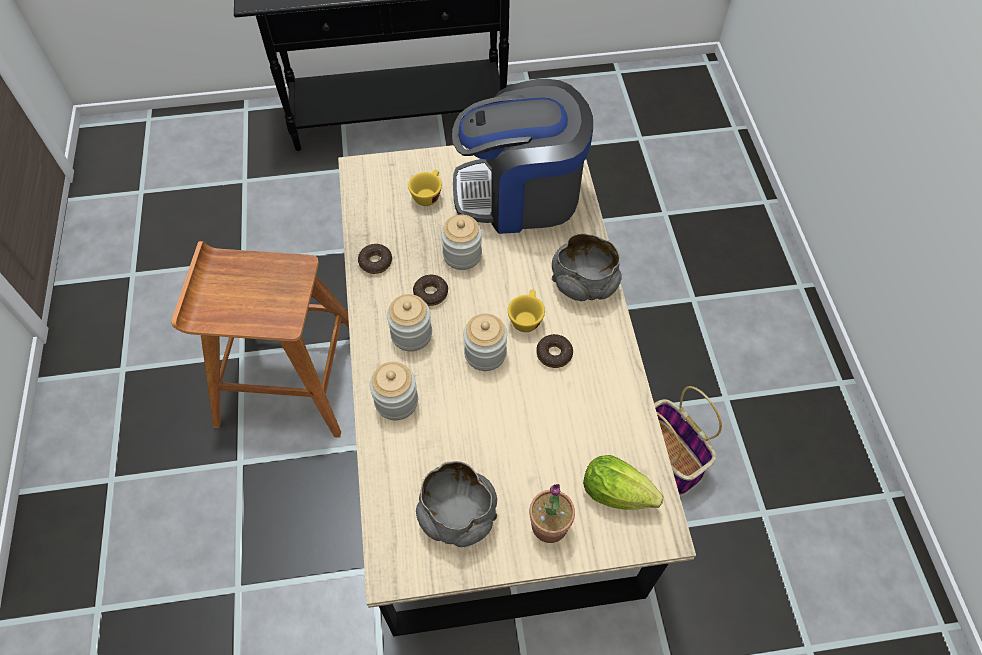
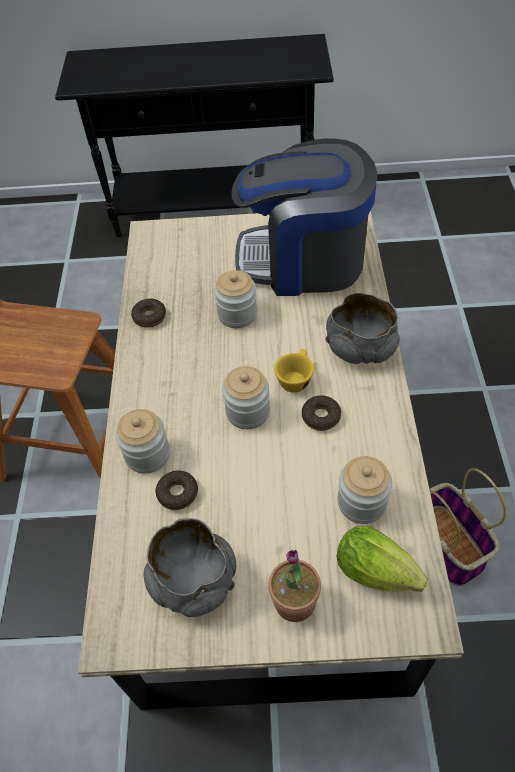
camera: 10 degrees right, 5 degrees down
jar [387,294,432,351] -> jar moved to [337,456,392,524]
yellow cup [408,170,442,206] -> none
donut [413,275,448,306] -> donut moved to [156,471,198,510]

